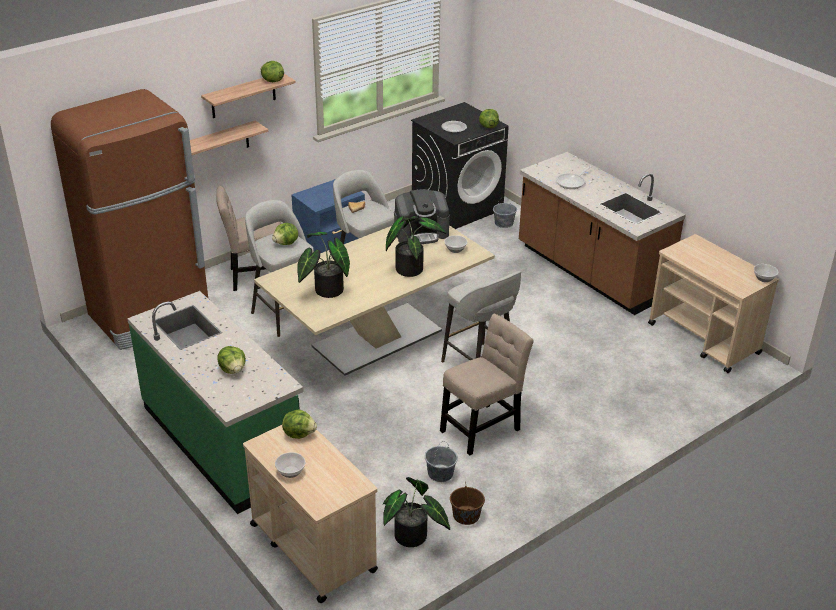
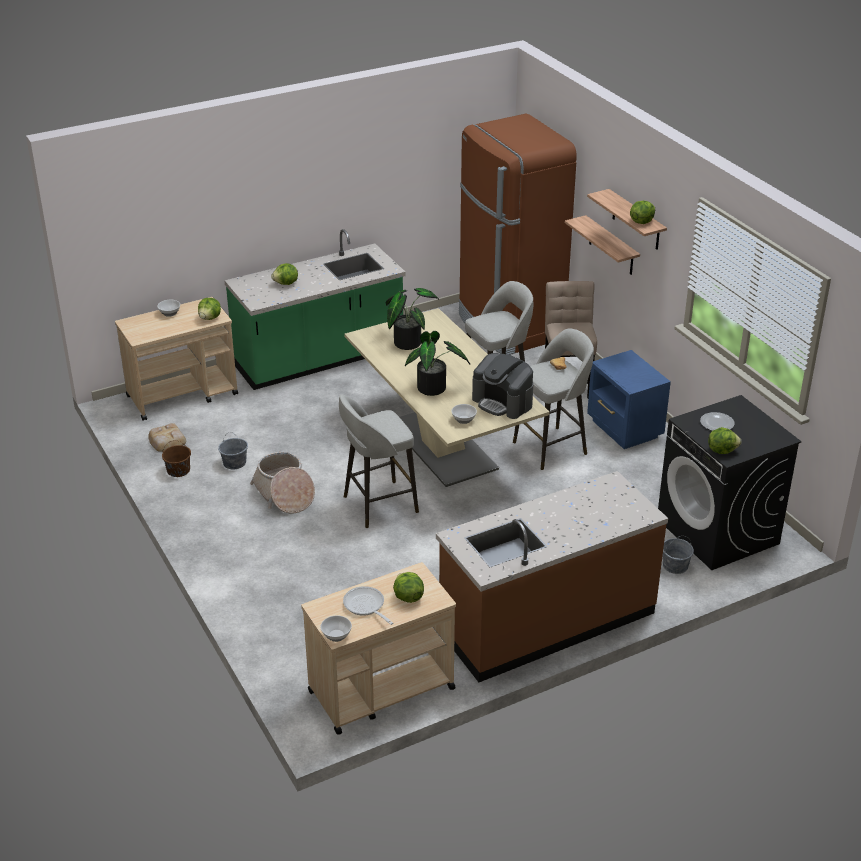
camera: 100 degrees right, 0 degrees up
lettuce [272,223,298,245] -> lettuce moved to [393,572,424,603]
potted plant [383,477,450,547] -> bread [148,423,186,452]
coffee machine [394,189,449,244] -> coffee machine turned 45 degrees counterclockwise [472,353,533,419]
beige chair [440,314,534,455] -> basket [250,452,315,514]
frying pan [556,166,592,189] -> frying pan moved to [343,586,393,625]

